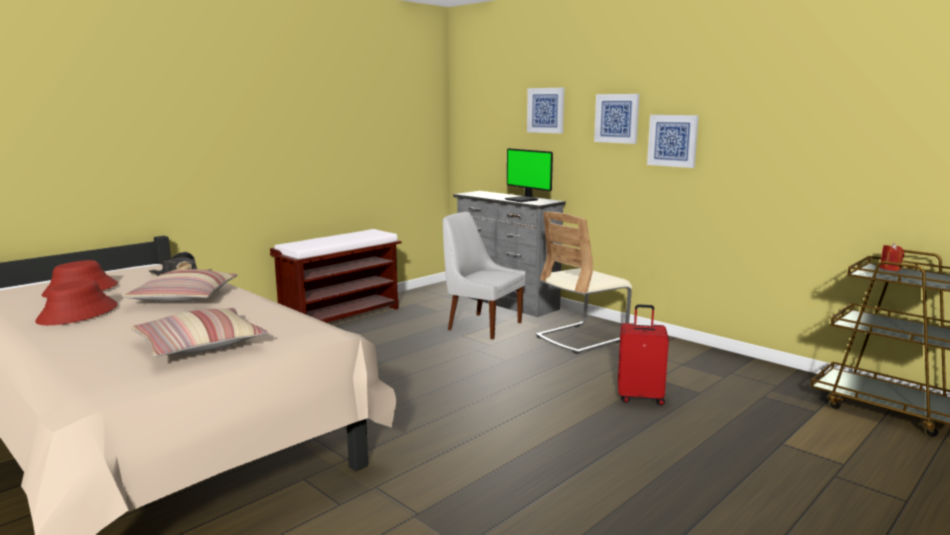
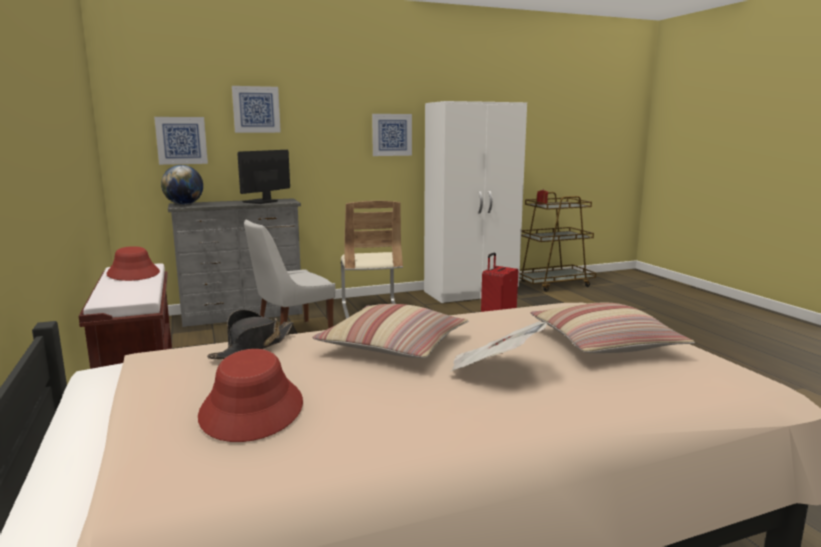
camera: 65 degrees left, 0 degrees up
red hat [35,279,118,325] -> red hat moved to [106,246,160,281]
monitor [505,148,553,202] -> monitor turned 135 degrees clockwise [237,150,290,204]
picture [594,94,639,144] -> picture moved to [154,117,208,165]
none -> globe [161,165,203,205]
none -> white wardrobe [424,101,527,303]
none -> newspaper [450,321,547,372]

